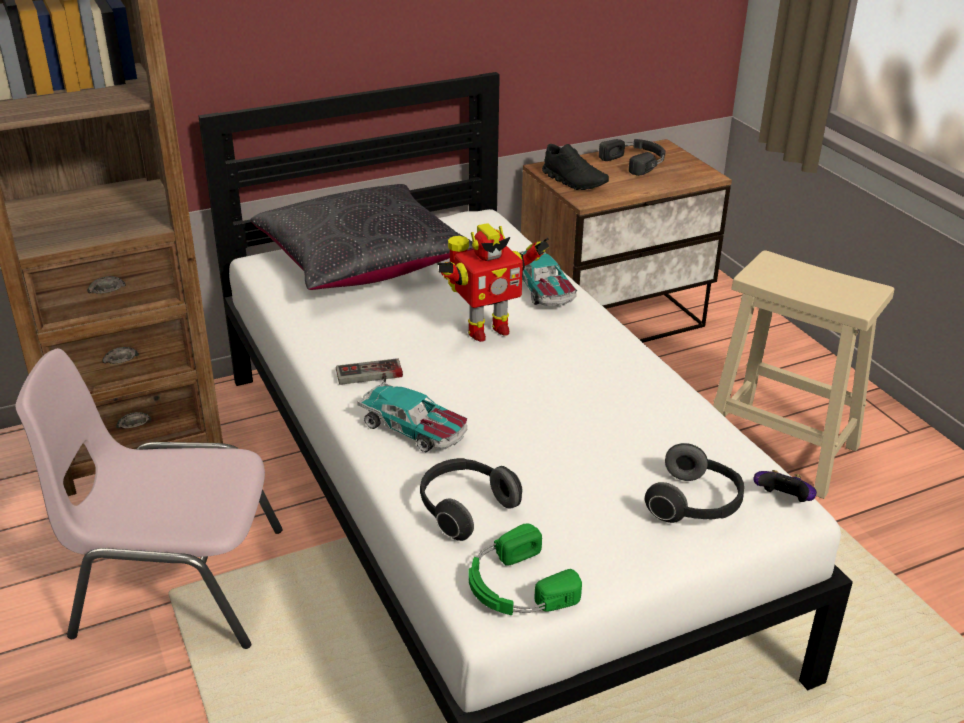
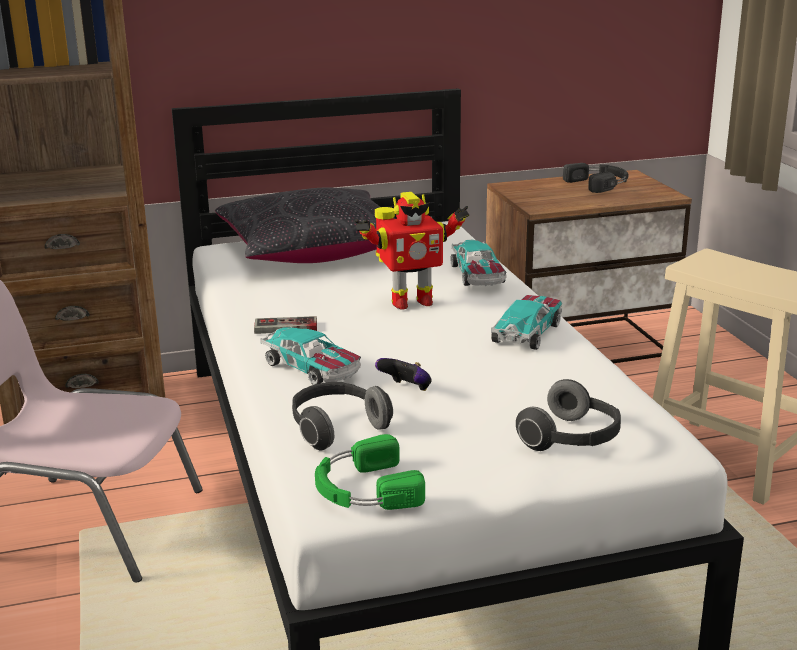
camera: 10 degrees right, 10 degrees down
black shoe [542,144,609,190] -> none
game controller [753,470,817,502] -> game controller moved to [375,358,432,391]
none -> toy car [491,295,562,350]

